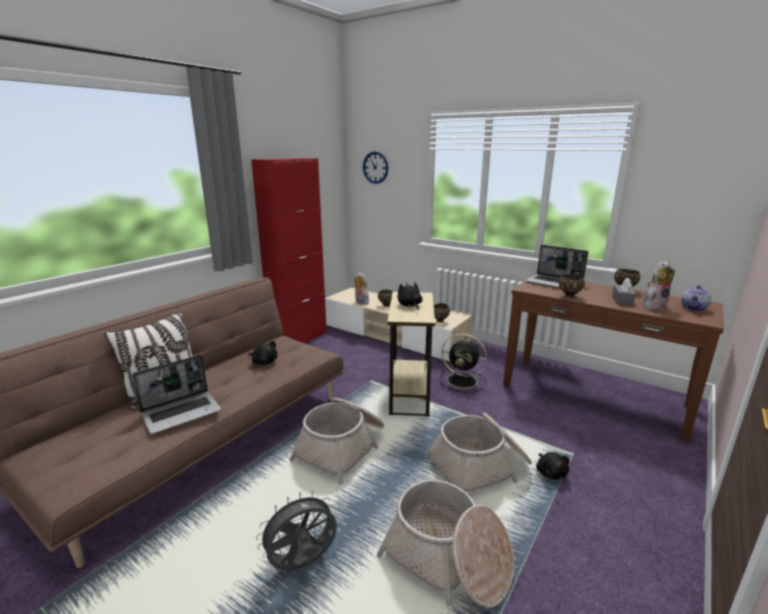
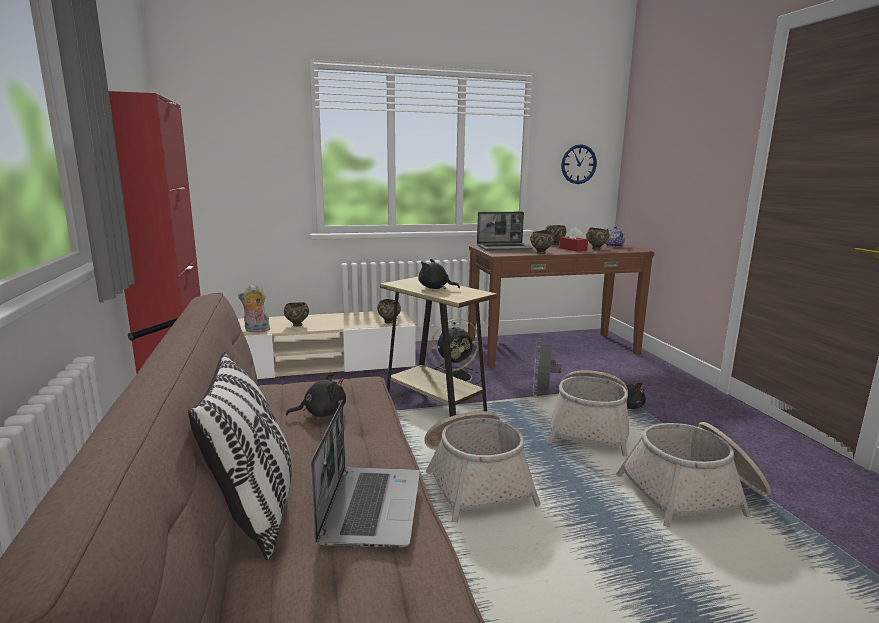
camera: 50 degrees left, 5 degrees down
grey fan [256,491,337,571] -> grey fan moved to [533,338,562,396]
wall clock [363,151,388,184] -> wall clock moved to [561,144,597,184]
grey tissue box [612,278,636,306] -> red tissue box [559,227,588,252]
plush toy [643,261,675,310] -> brown bowl [586,228,610,250]

